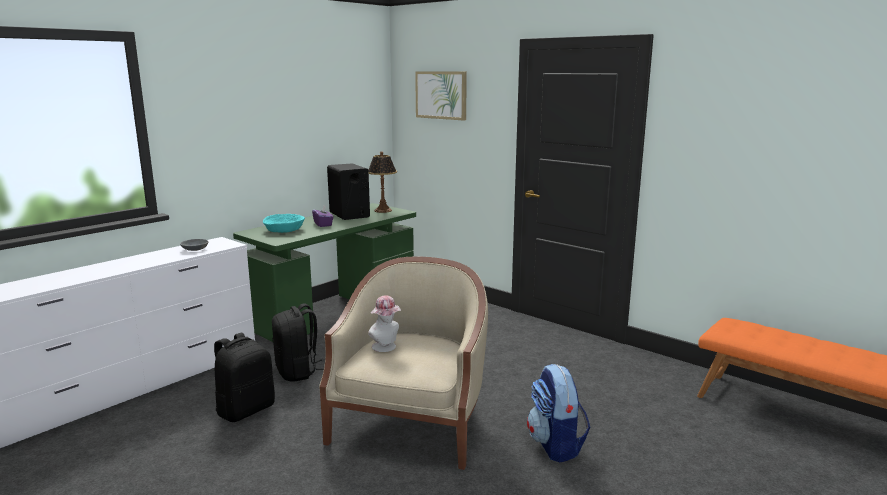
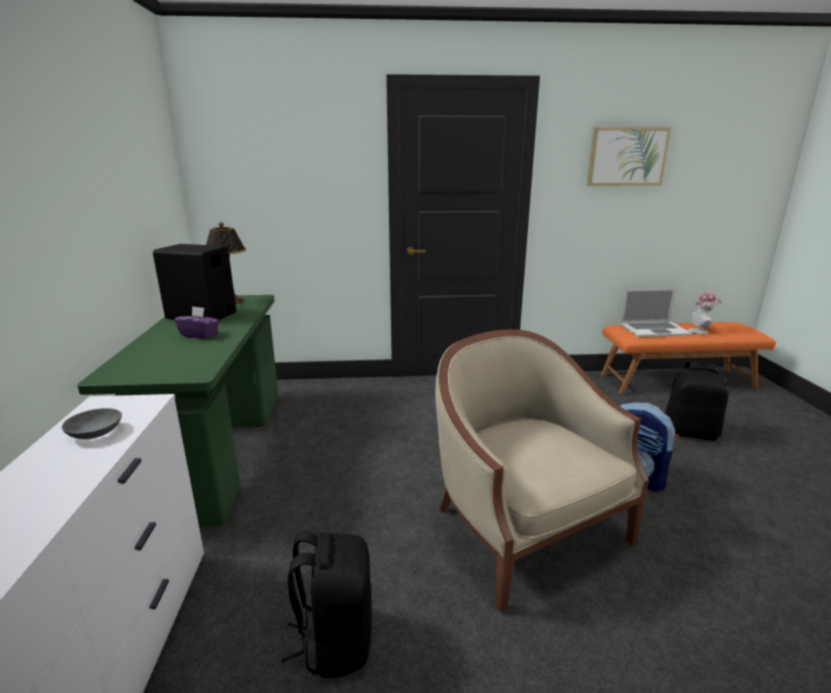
camera: 45 degrees left, 5 degrees up
turquoise bowl [263,214,305,233] -> none
black backpack [272,303,324,382] -> black backpack moved to [665,361,728,441]
hat [368,295,401,352] -> hat moved to [688,291,721,334]
picture [415,71,467,121] -> picture moved to [587,127,671,186]
none -> laptop [620,288,692,337]

